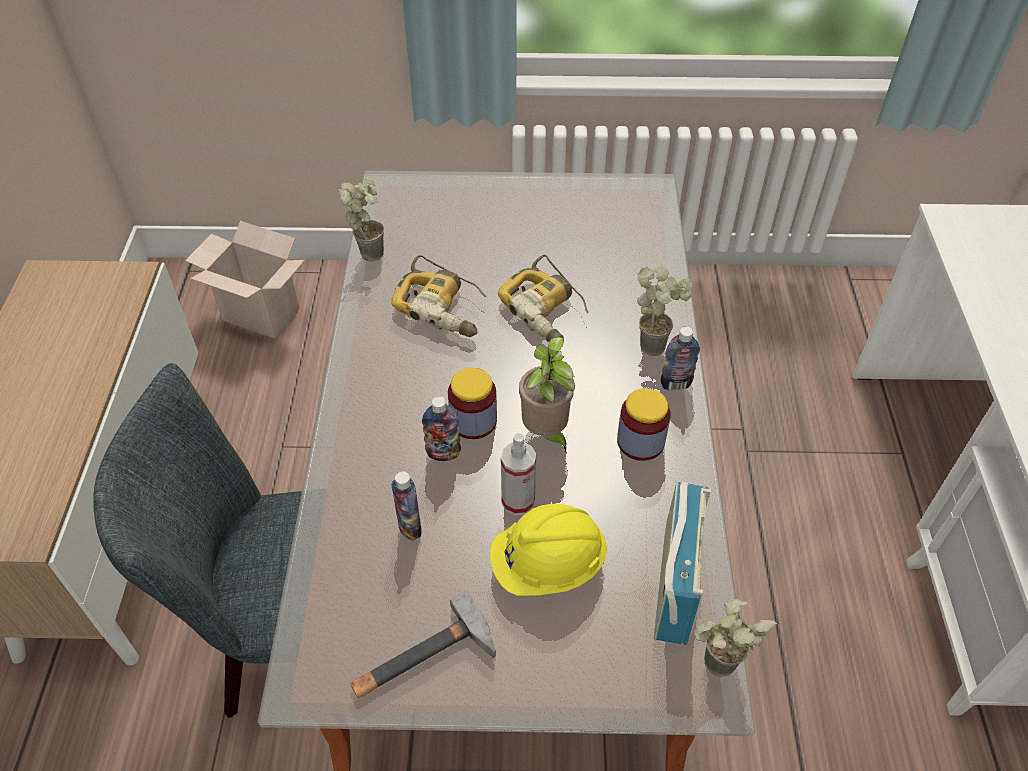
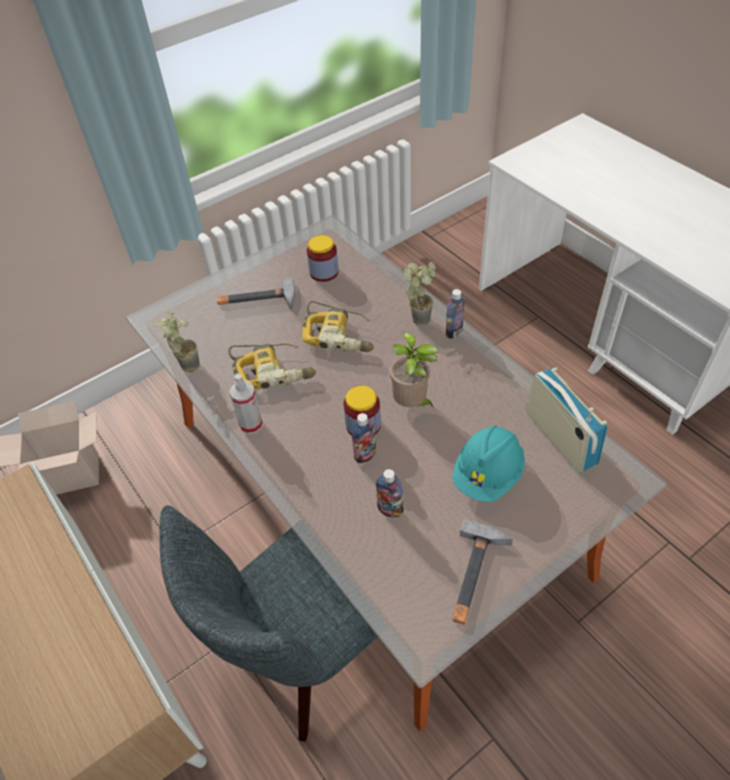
camera: 35 degrees left, 0 degrees up
yellow hard hat [490,504,607,596] -> turquoise hard hat [452,426,525,502]
spray bottle [501,433,536,516] -> spray bottle moved to [230,374,263,434]
jar [617,388,671,461] -> jar moved to [307,235,339,282]
potted plant [695,599,777,677] -> none
none -> hammer [217,277,295,310]

